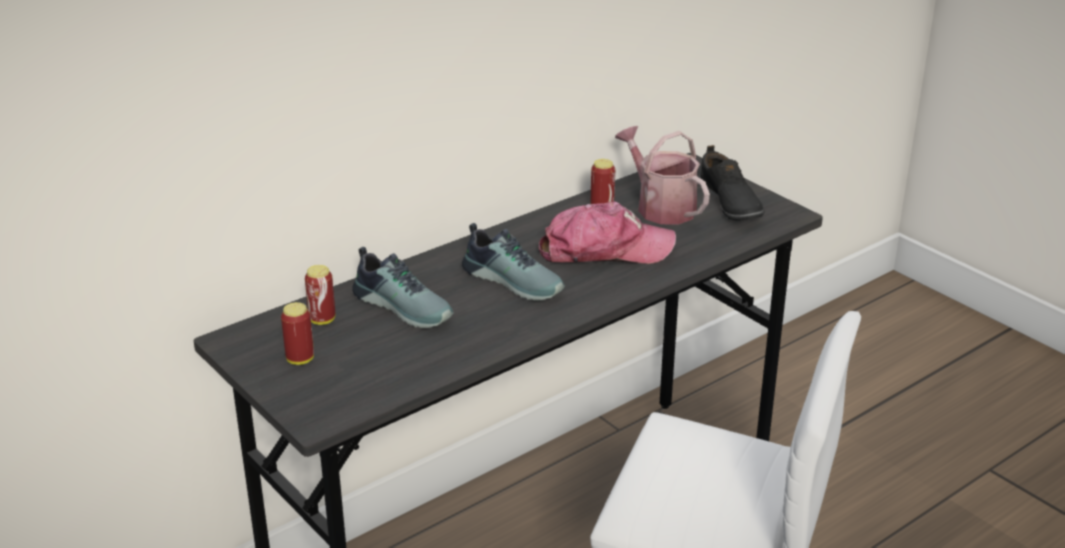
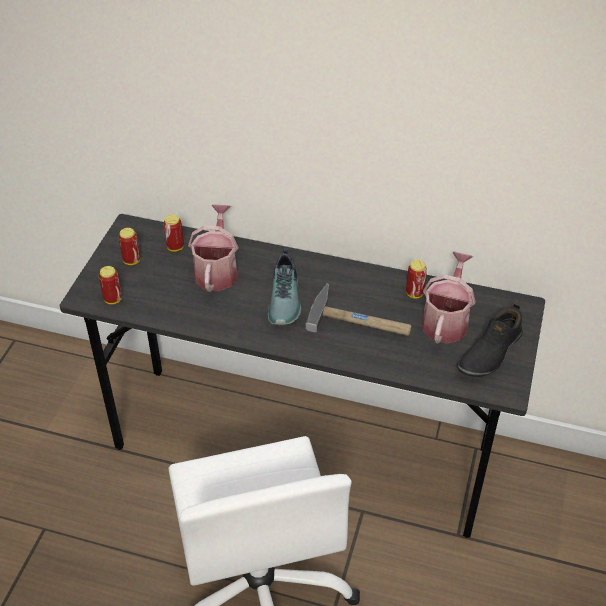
camera: 55 degrees right, 15 degrees up
shoe [352,247,454,328] -> watering can [188,204,238,292]
cap [538,202,676,264] -> hammer [305,284,412,336]
none -> can [99,266,122,304]

